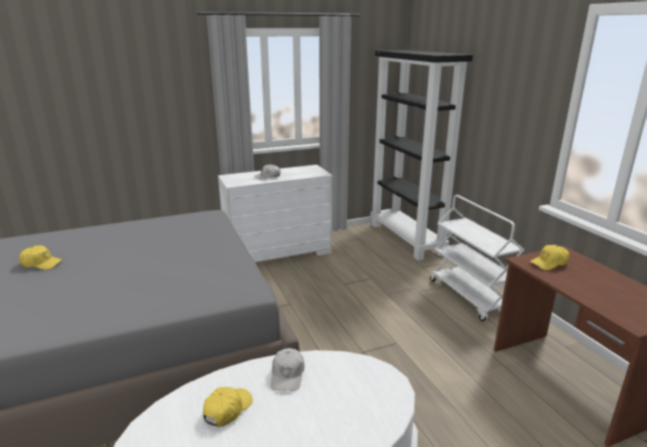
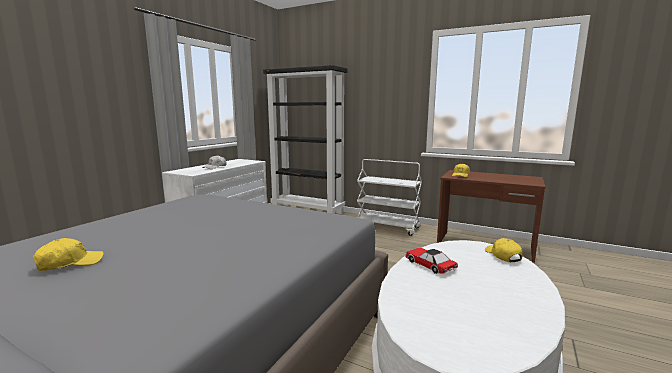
camera: 40 degrees left, 10 degrees down
yellow cap [203,387,253,427] -> yellow cap moved to [485,238,523,262]
white cap [271,348,305,391] -> toy car [405,247,458,274]

